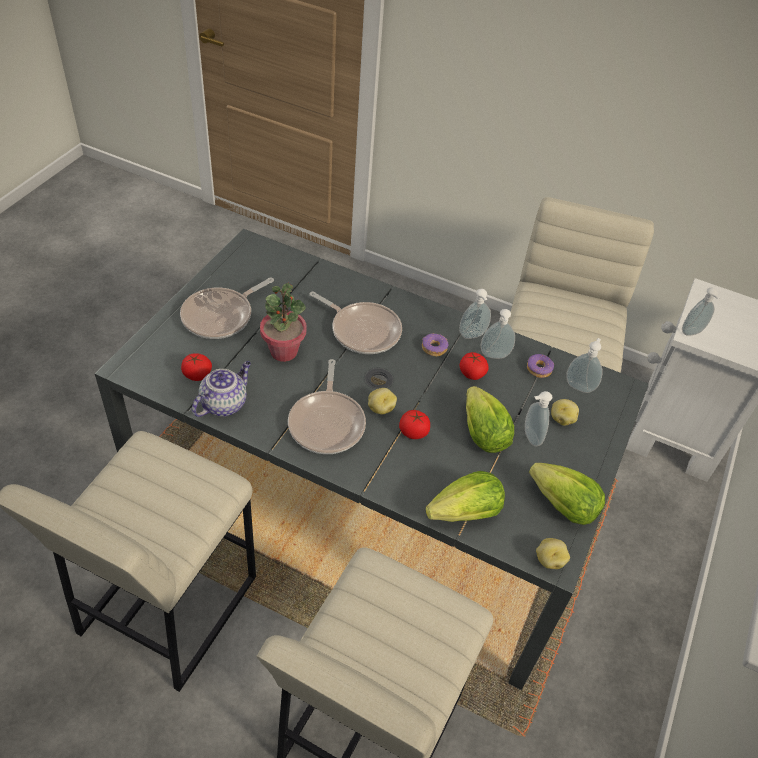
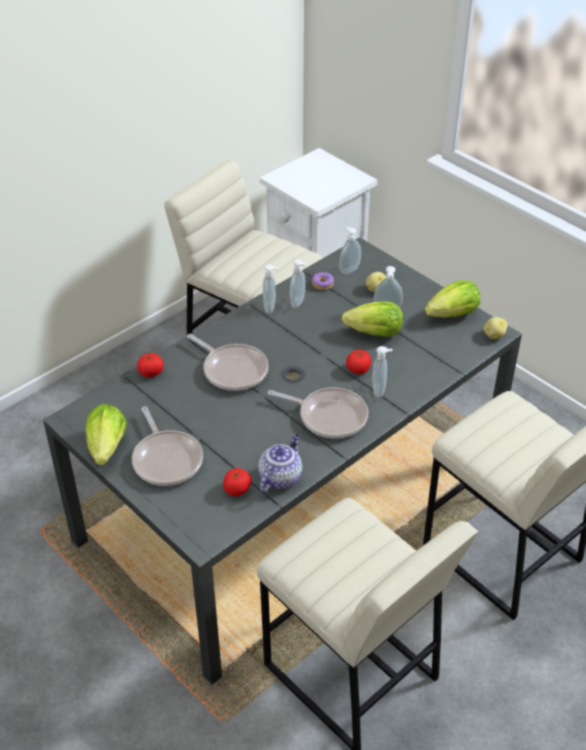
camera: 65 degrees left, 5 degrees down
teapot [192,361,251,417] -> teapot turned 60 degrees clockwise [258,434,302,492]
potted plant [260,283,307,362] -> none
frying pan [309,292,402,354] -> frying pan turned 75 degrees clockwise [187,334,269,391]
potato [368,388,397,414] -> none
donut [422,333,448,357] -> none
lettuce [425,471,505,522] -> lettuce moved to [86,404,127,465]
tomato [460,352,489,380] -> tomato moved to [137,353,164,377]
soap dispenser [682,288,720,336] -> soap dispenser moved to [372,346,392,398]

